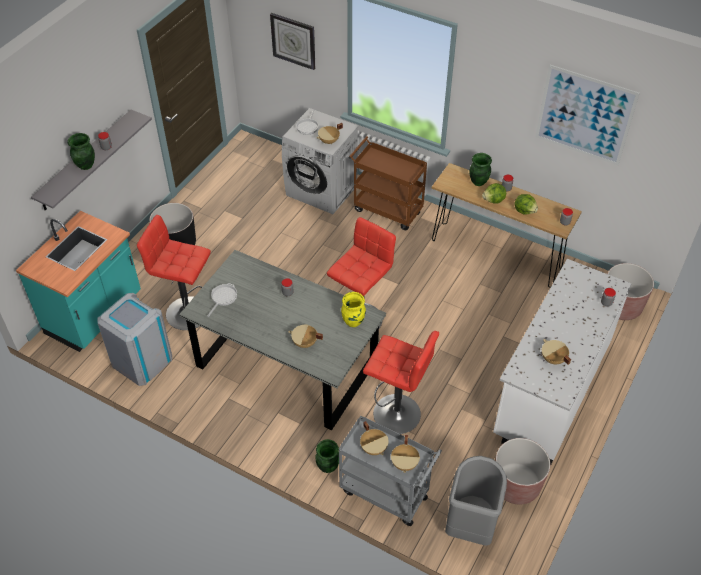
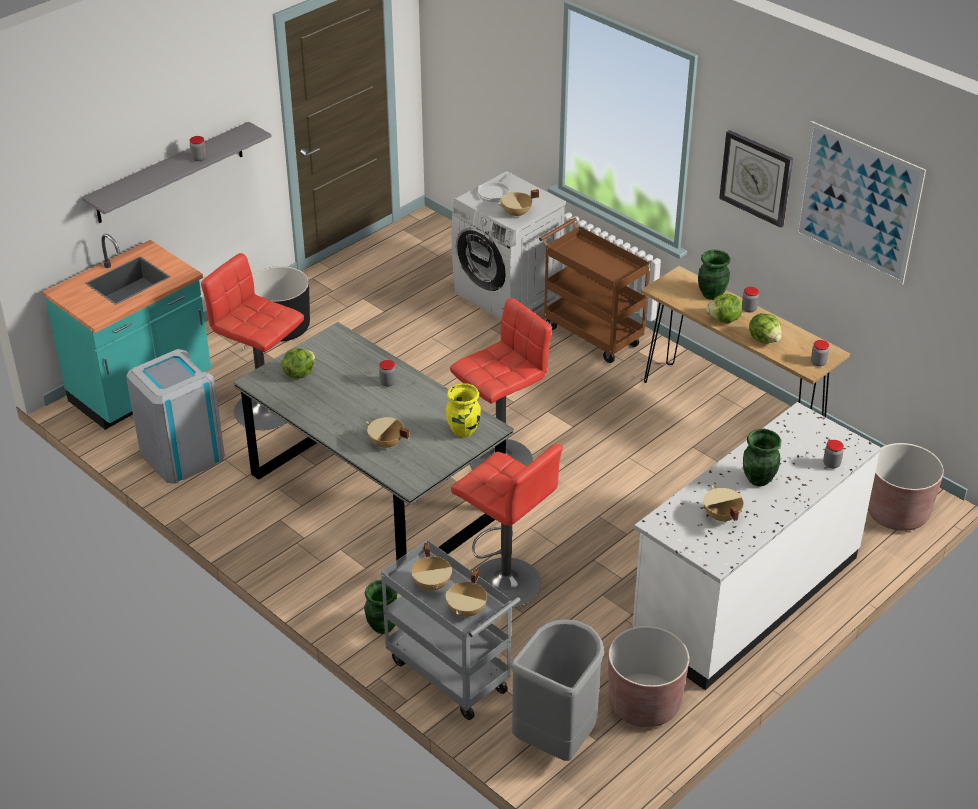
camera: 15 degrees right, 10 degrees down
green vase [68,133,95,170] -> green vase moved to [743,429,781,486]
frying pan [207,283,237,317] -> lettuce [281,348,315,379]
wall clock [270,13,315,70] -> wall clock moved to [719,130,793,228]

